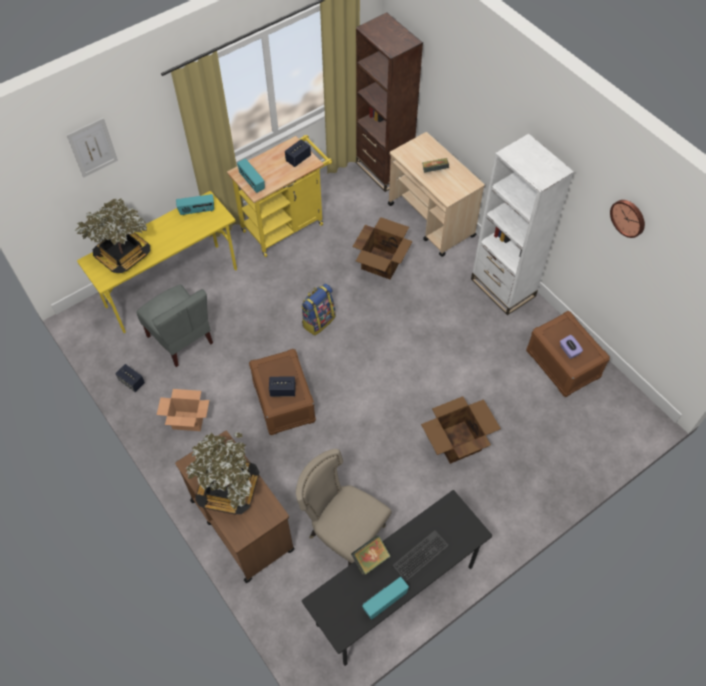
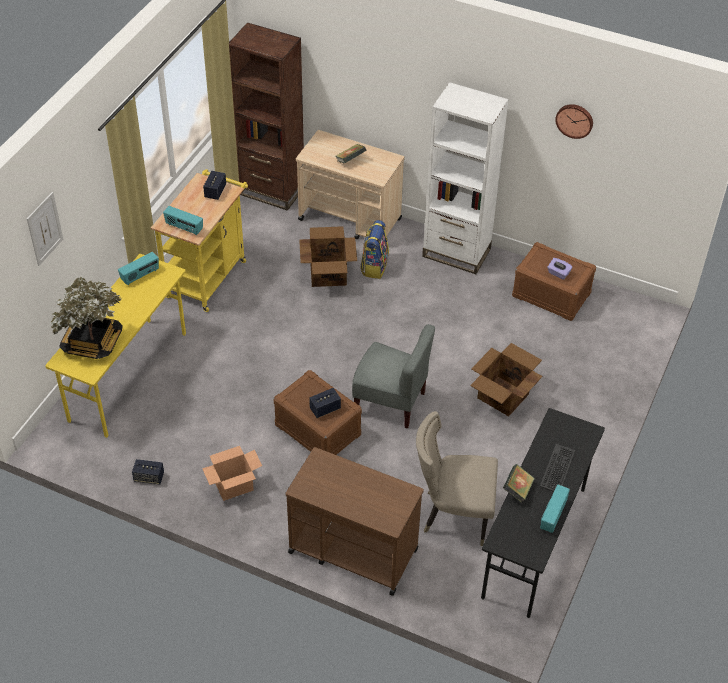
camera: 30 degrees left, 10 degrees down
grey chair [136,284,213,367] -> grey chair moved to [352,324,435,429]
potted plant [186,432,259,515] -> none
backpack [301,283,336,336] -> backpack moved to [360,220,389,279]

